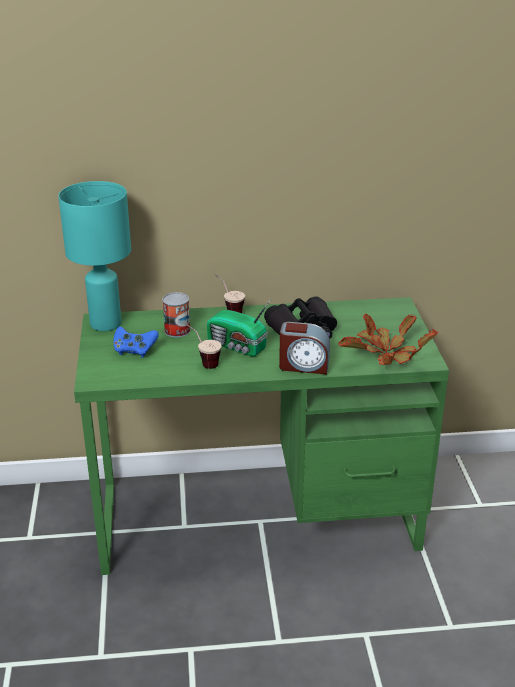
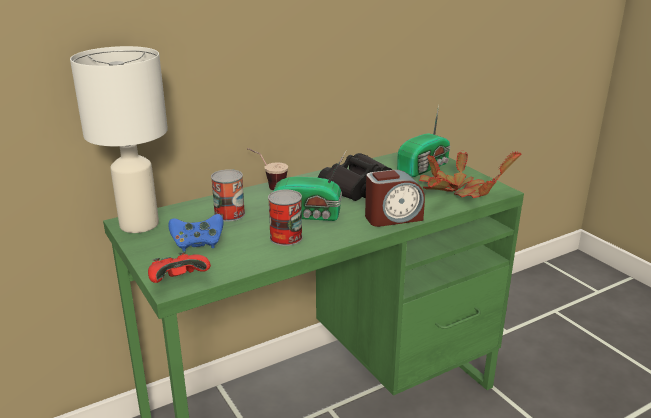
camera: 25 degrees left, 5 degrees down
turquoise table lamp [58,181,131,331] -> white table lamp [70,46,168,233]
cup [184,323,222,369] -> can [268,190,303,246]
none -> red game controller [148,252,211,283]
none -> radio [397,104,450,177]

